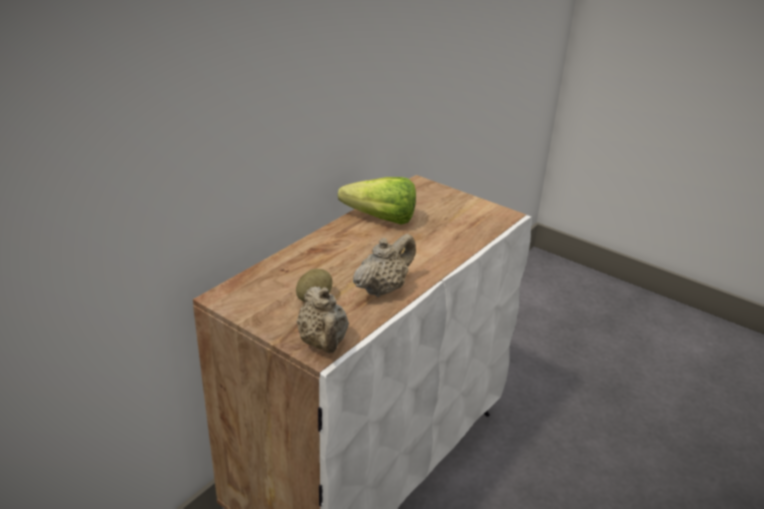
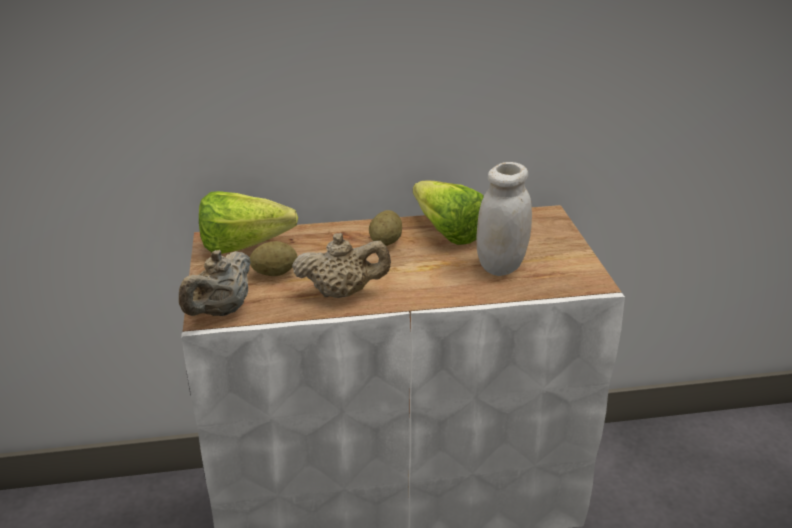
camera: 45 degrees right, 0 degrees up
none -> lettuce [199,191,298,254]
none -> potato [369,210,402,246]
none -> white jar [477,162,532,276]

